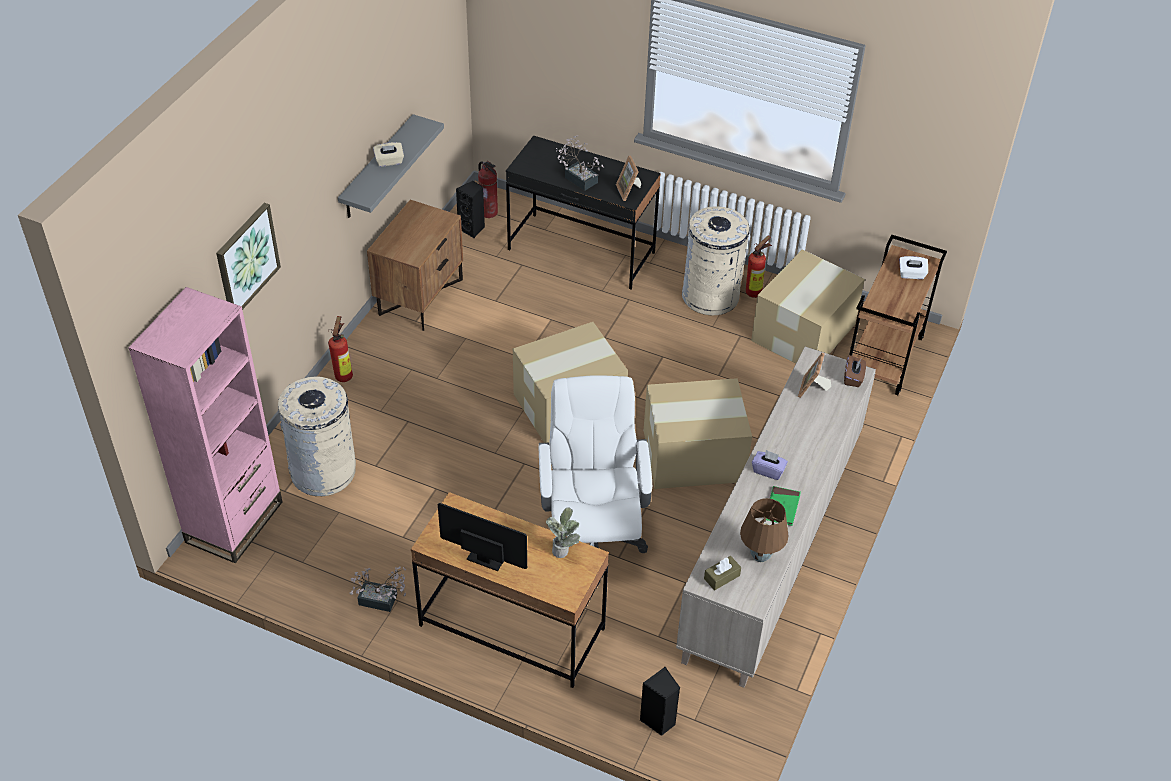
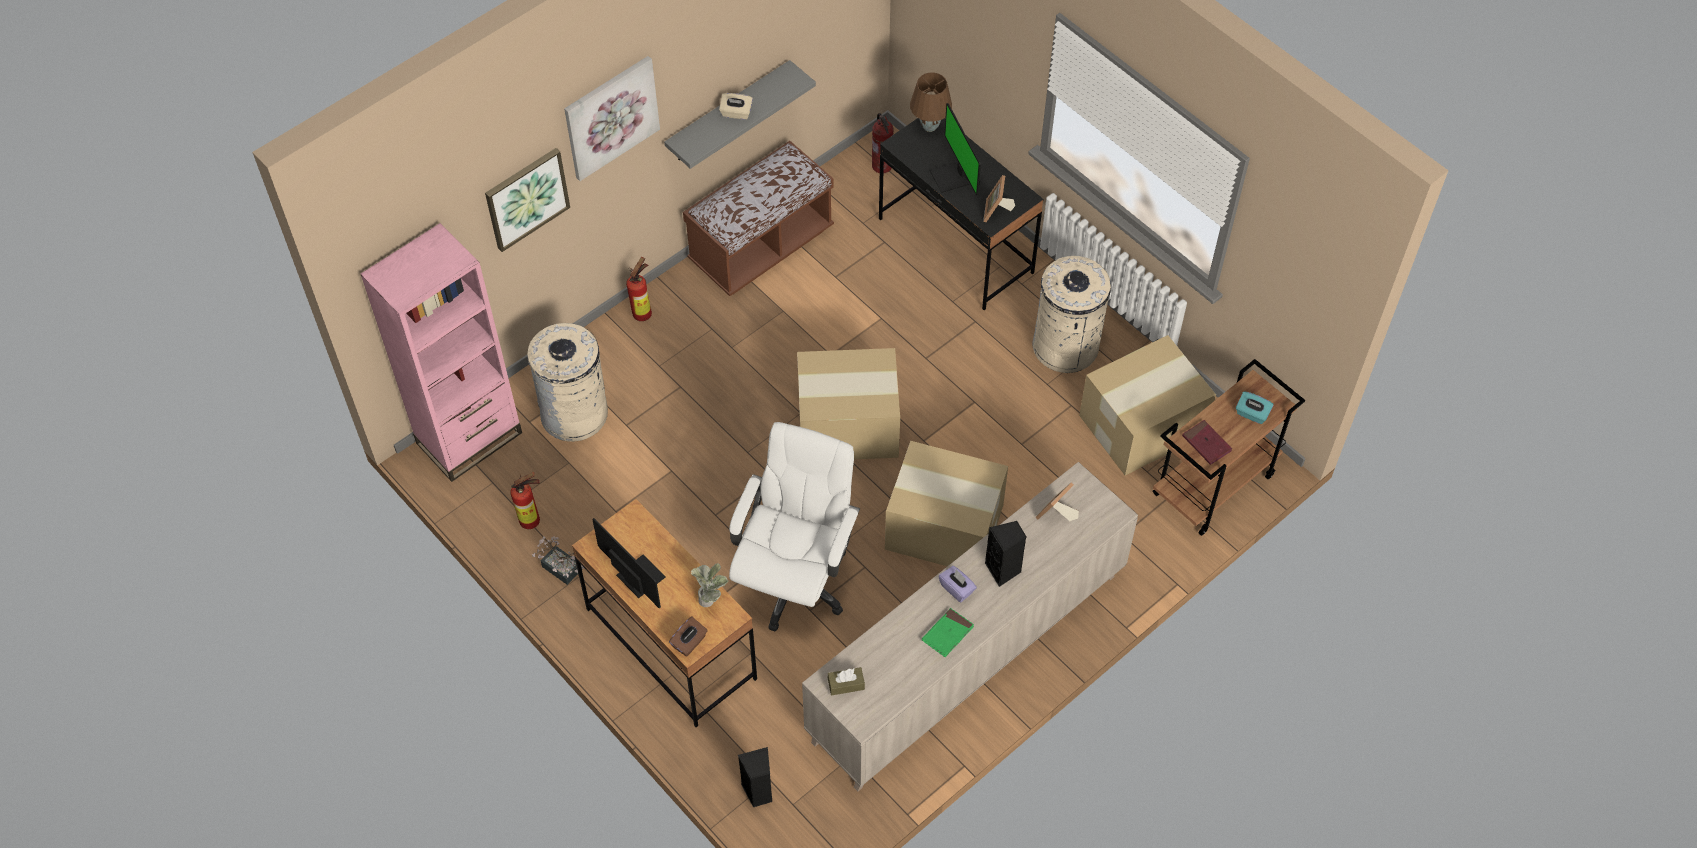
camera: 25 degrees right, 10 degrees up
brown nightstand [367,200,463,331] -> brown bench [683,141,834,296]
black speaker [456,181,485,239] -> black speaker moved to [985,521,1026,587]
potted plant [556,135,604,191] -> monitor [930,103,981,195]
brown table lamp [740,498,788,562] -> brown table lamp moved to [910,73,952,132]
fire extinguisher [746,236,772,298] -> fire extinguisher moved to [510,472,540,529]
brown tissue box [844,355,866,387] -> brown tissue box moved to [669,617,708,657]
white tissue box [899,256,928,279] -> turquoise tissue box [1236,391,1274,424]
none -> picture [564,56,660,181]
none -> red book [1182,420,1232,465]

